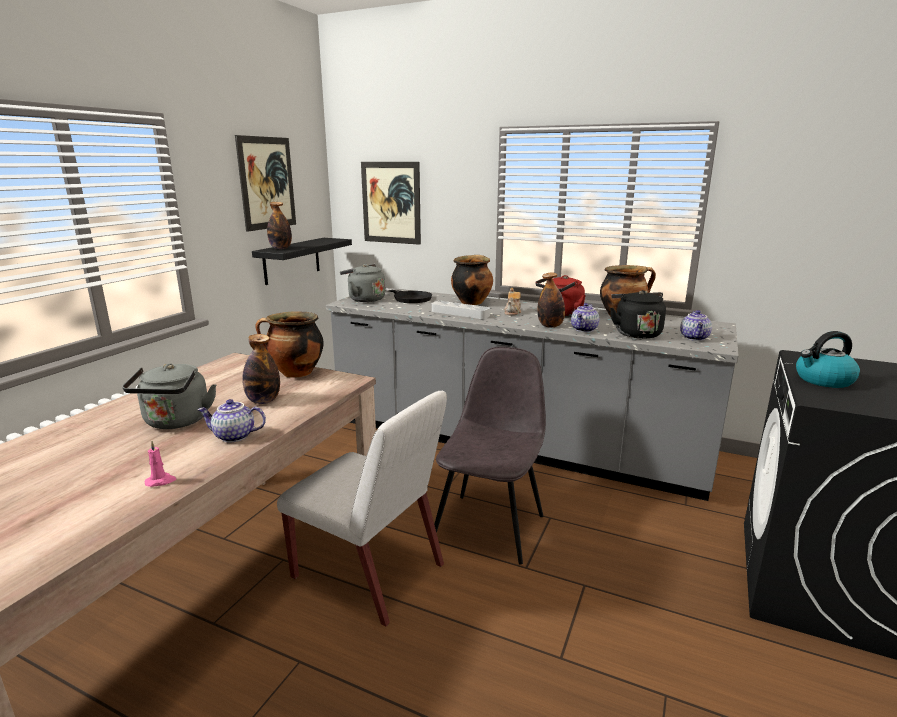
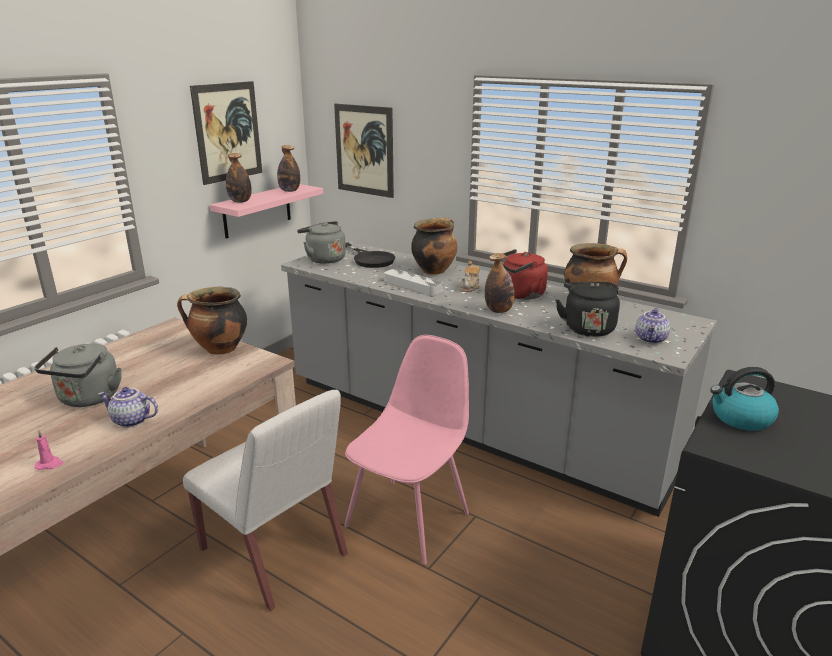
camera: 10 degrees right, 5 degrees up
bottle [242,334,280,404] -> bottle moved to [277,145,300,192]
black shelf [252,238,352,285] -> pink shelf [210,184,323,239]
grey chair [434,346,546,565] -> pink chair [344,335,469,564]
teapot [571,303,599,332] -> none

